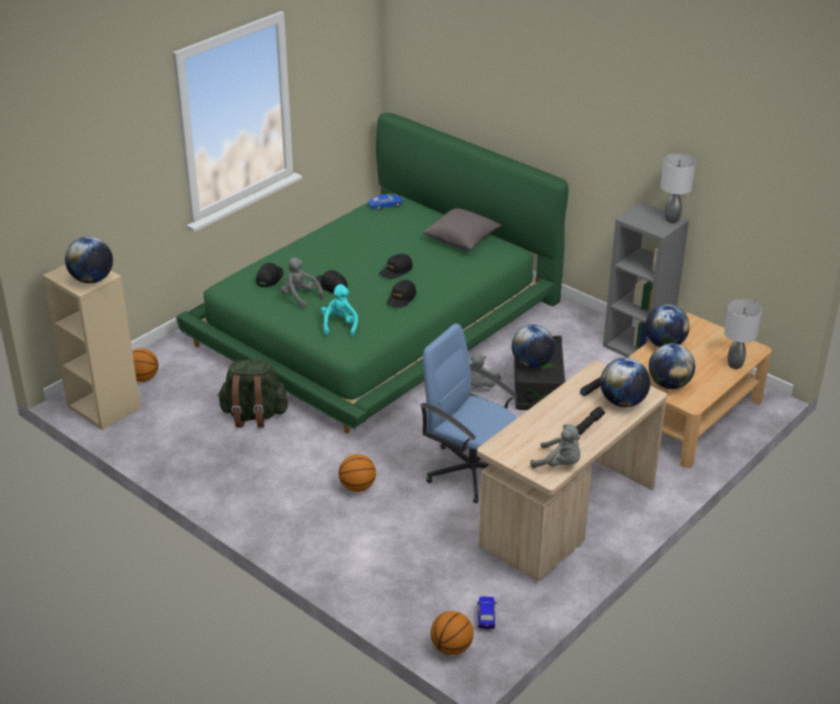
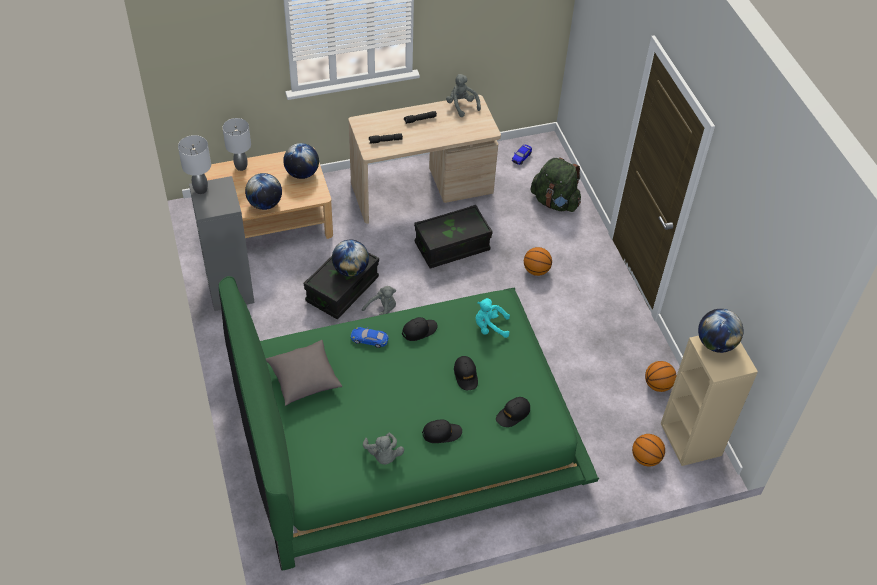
camera: 150 degrees left, 15 degrees up
green backpack [217,360,288,428] -> green backpack moved to [531,158,581,212]
grey plush toy [281,257,324,308] -> grey plush toy moved to [363,433,404,465]
turquoise plush toy [321,284,358,337] -> turquoise plush toy turned 60 degrees clockwise [476,298,510,338]
blue toy car [368,194,403,210] -> blue toy car moved to [351,327,389,348]
black cap [379,254,413,279] -> black cap moved to [422,420,462,443]
blue office chair [420,324,518,504] -> black storage box [414,205,493,268]
basketball [431,611,474,655] -> basketball moved to [645,361,677,392]
globe [600,357,650,407] -> none

